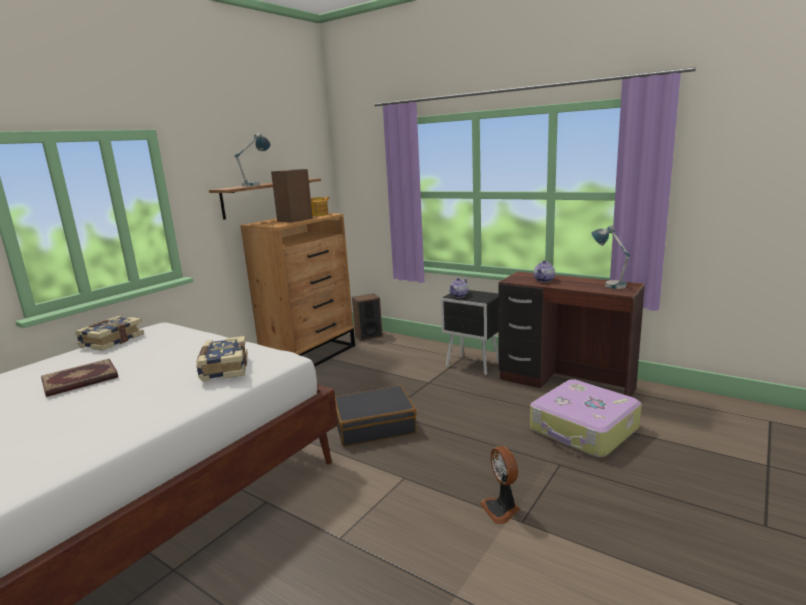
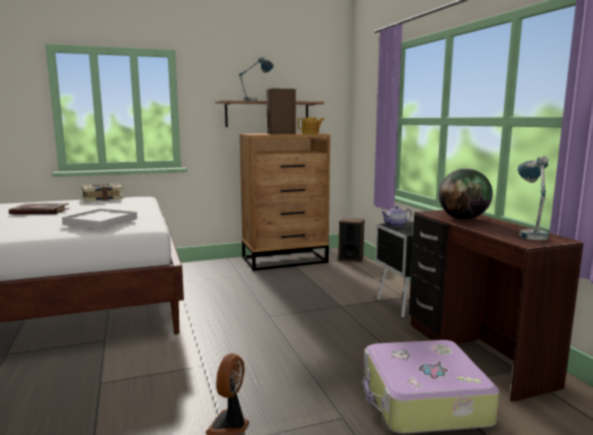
camera: 35 degrees right, 5 degrees down
book [196,336,248,382] -> white tray [62,209,137,229]
black suitcase [335,385,417,447] -> none
teapot [533,260,555,282] -> globe [439,169,493,219]

